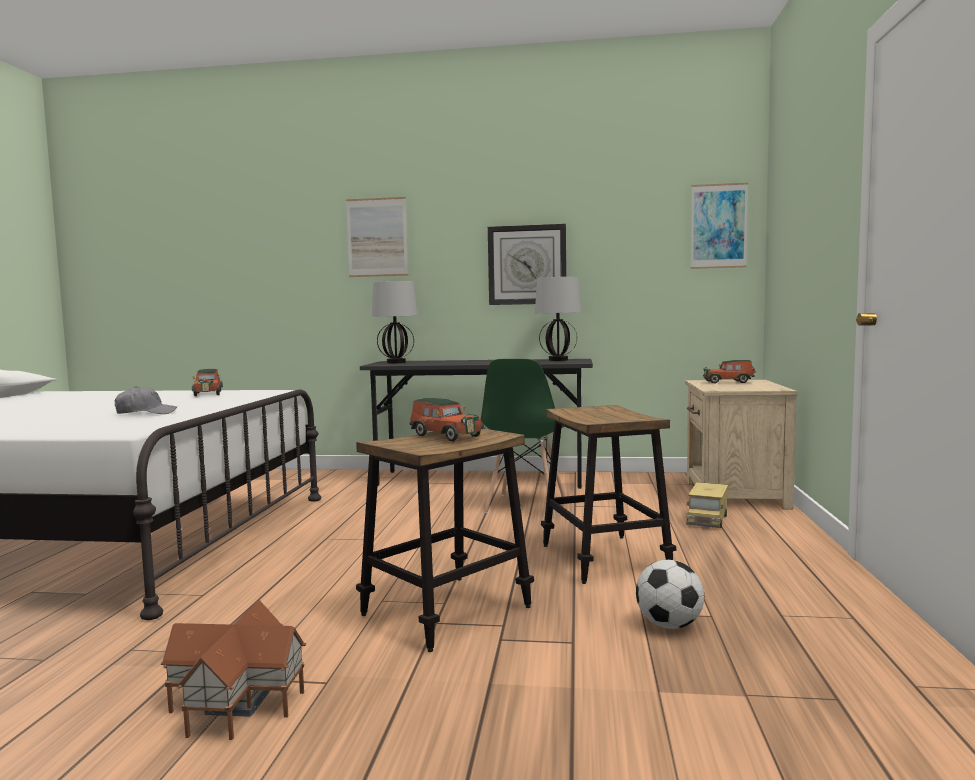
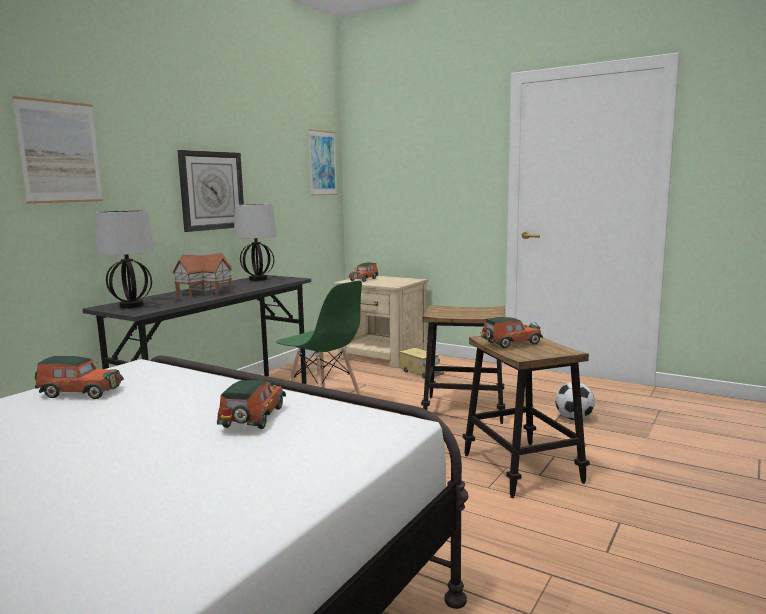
camera: 65 degrees left, 5 degrees up
grey cap [115,386,177,414] -> toy car [217,378,286,429]
toy house [161,600,306,740] -> toy house moved to [172,253,232,297]

